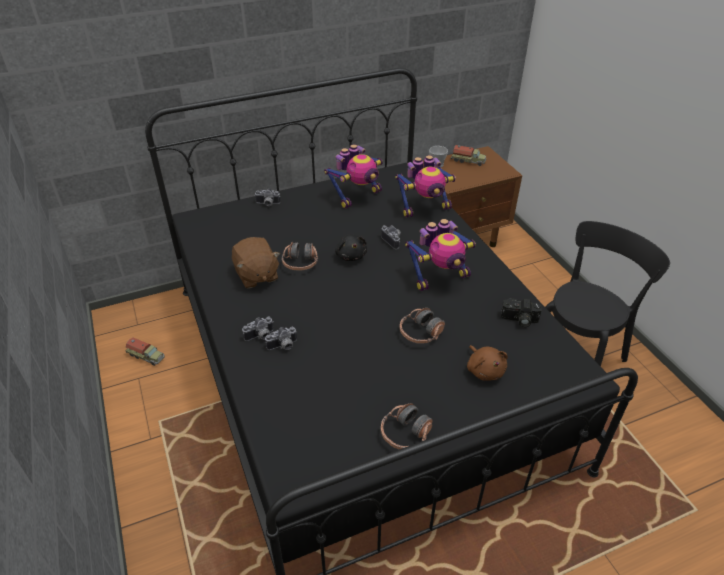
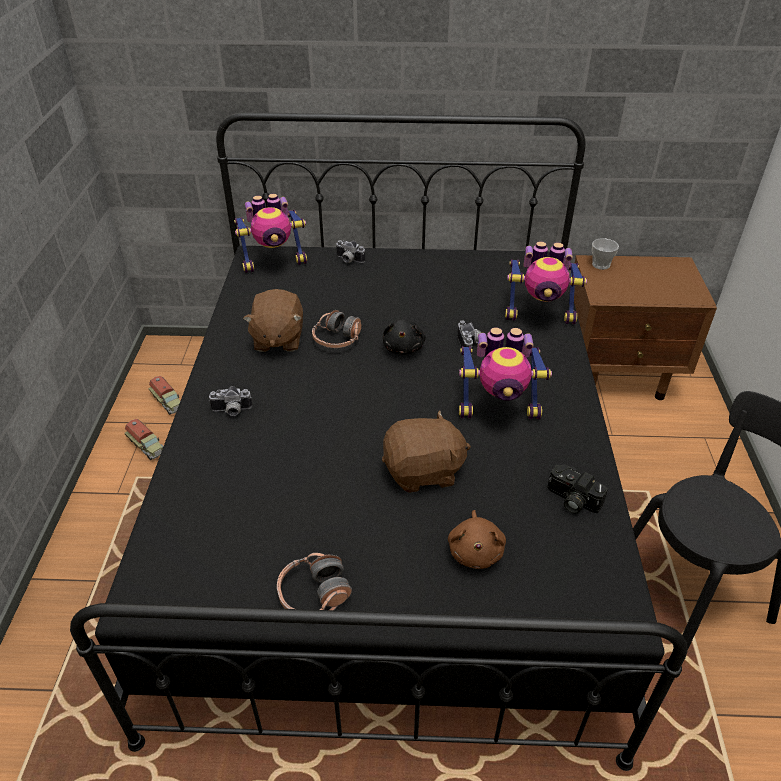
camera: 25 degrees right, 0 degrees up
camera [265,327,298,350] -> none
toy robot [324,144,383,209] -> toy robot moved to [234,194,307,273]
headphones [400,308,445,344] -> brown plush toy [382,410,471,493]
toy truck [451,145,486,166] -> toy truck moved to [125,419,164,460]

